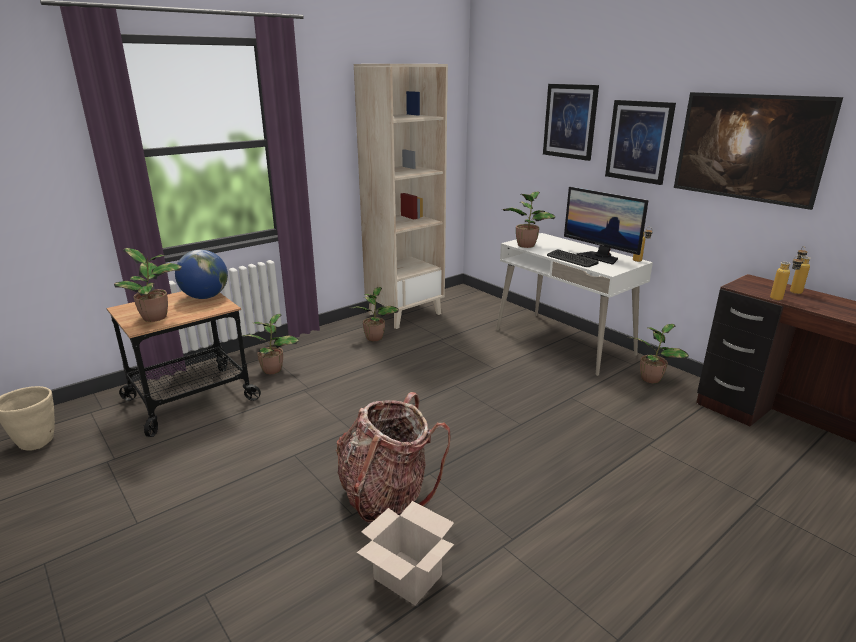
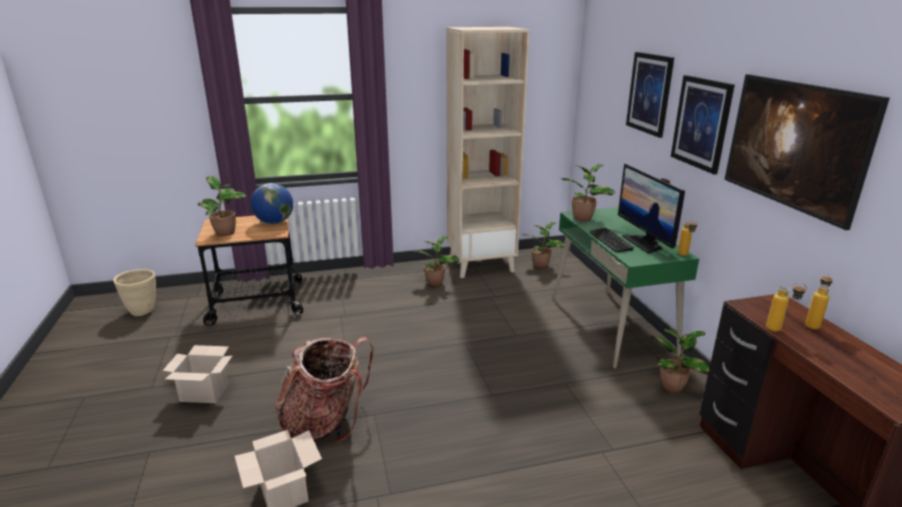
camera: 25 degrees right, 0 degrees up
potted plant [242,314,299,374] -> potted plant moved to [522,222,564,268]
white desk [496,233,653,376] -> green desk [553,207,699,369]
none -> cardboard box [162,345,232,403]

